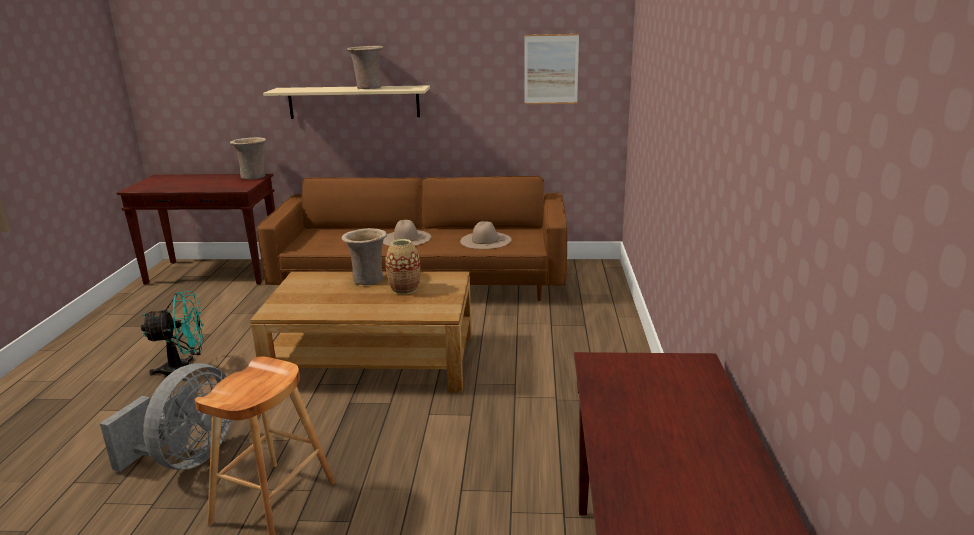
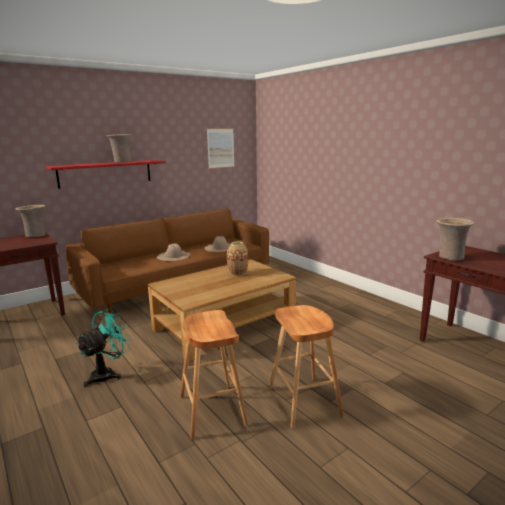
camera: 40 degrees left, 5 degrees down
grey fan [100,363,232,472] -> brown stool [180,310,248,440]
beige shelf [263,85,430,119] -> red shelf [45,160,166,189]
beige vase [342,228,387,285] -> beige vase moved to [436,218,475,261]

